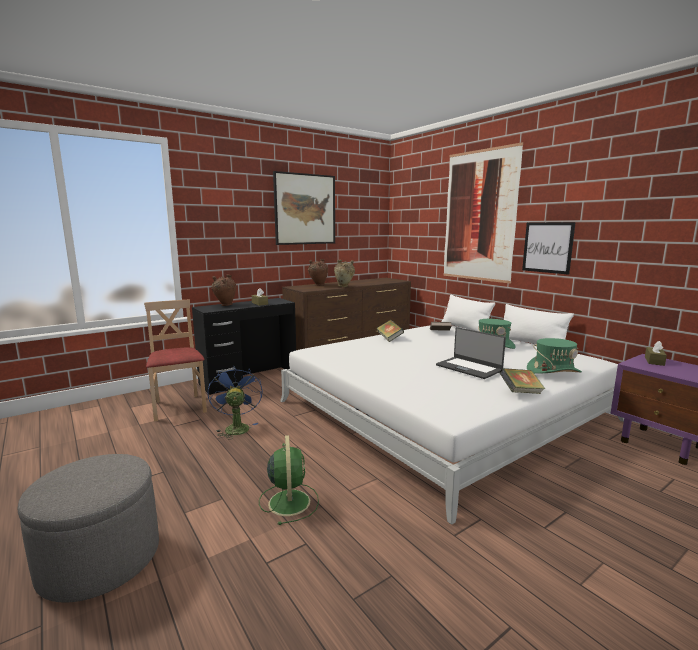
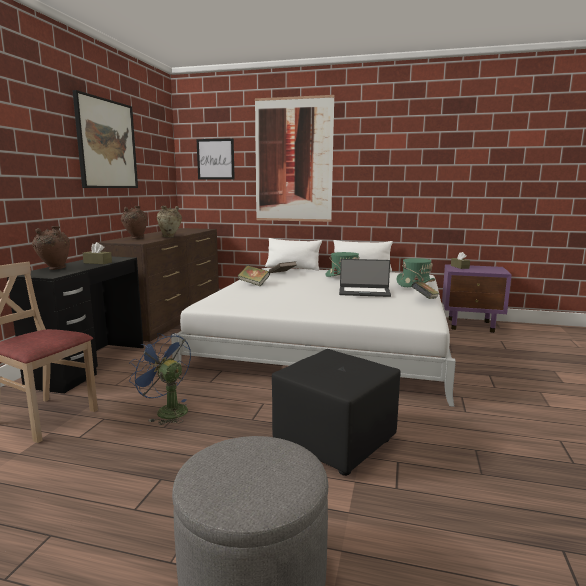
camera: 40 degrees left, 0 degrees up
green fan [259,435,319,525] -> black ottoman [272,349,401,476]
picture [522,222,576,275] -> picture moved to [196,138,235,180]

